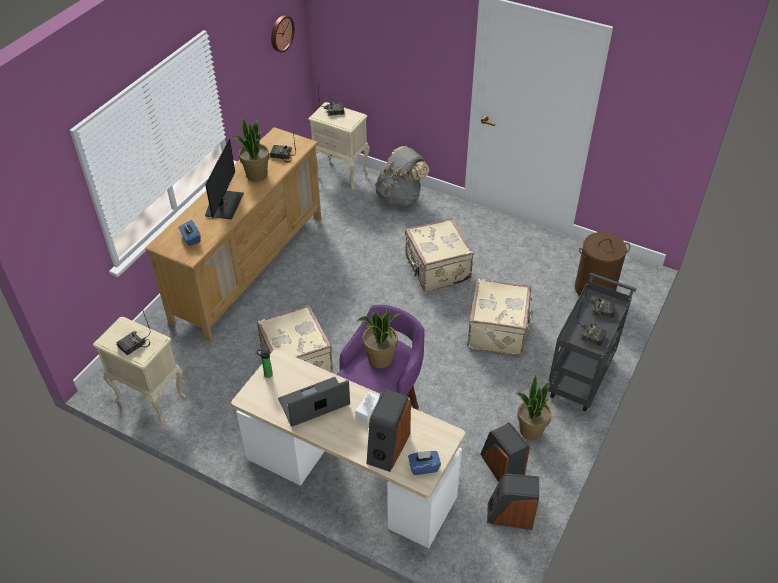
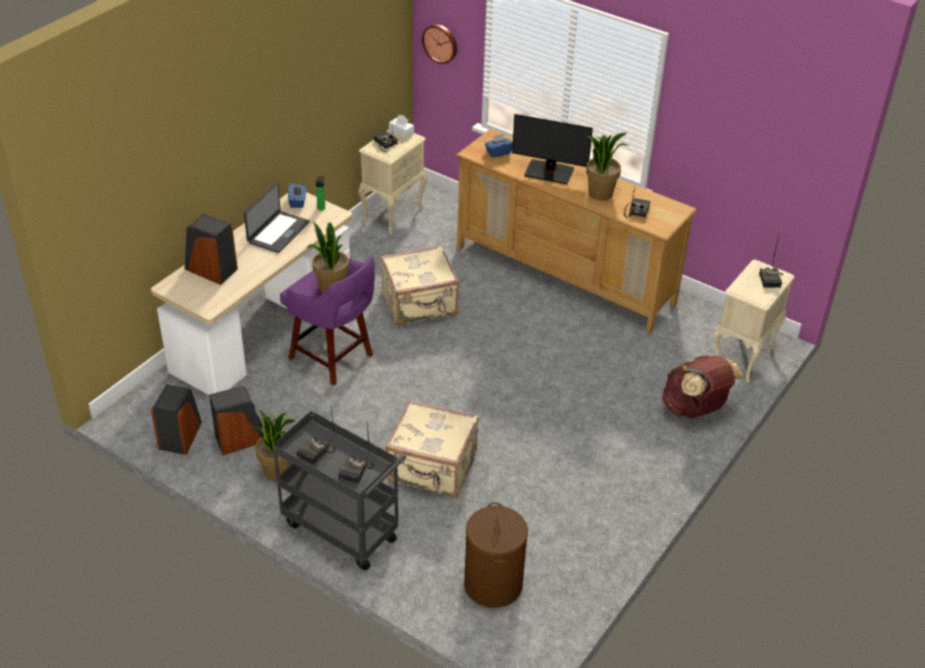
camera: 95 degrees right, 5 degrees down
wall clock [271,15,295,52] -> wall clock moved to [422,24,457,64]
laptop [278,377,350,426] -> laptop turned 45 degrees clockwise [244,183,310,253]
white tissue box [355,392,379,423] -> white tissue box moved to [389,115,414,139]
grey backpack [375,146,429,207] -> brown backpack [662,355,744,418]
beige suitcase [405,218,473,292] -> none
blue tissue box [408,451,441,475] -> blue tissue box moved to [288,183,306,208]

